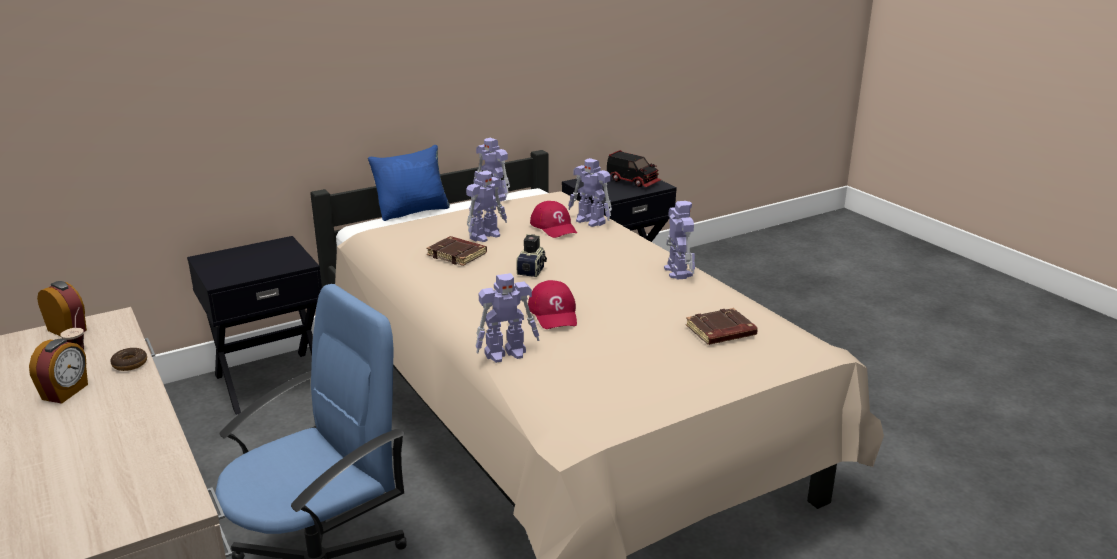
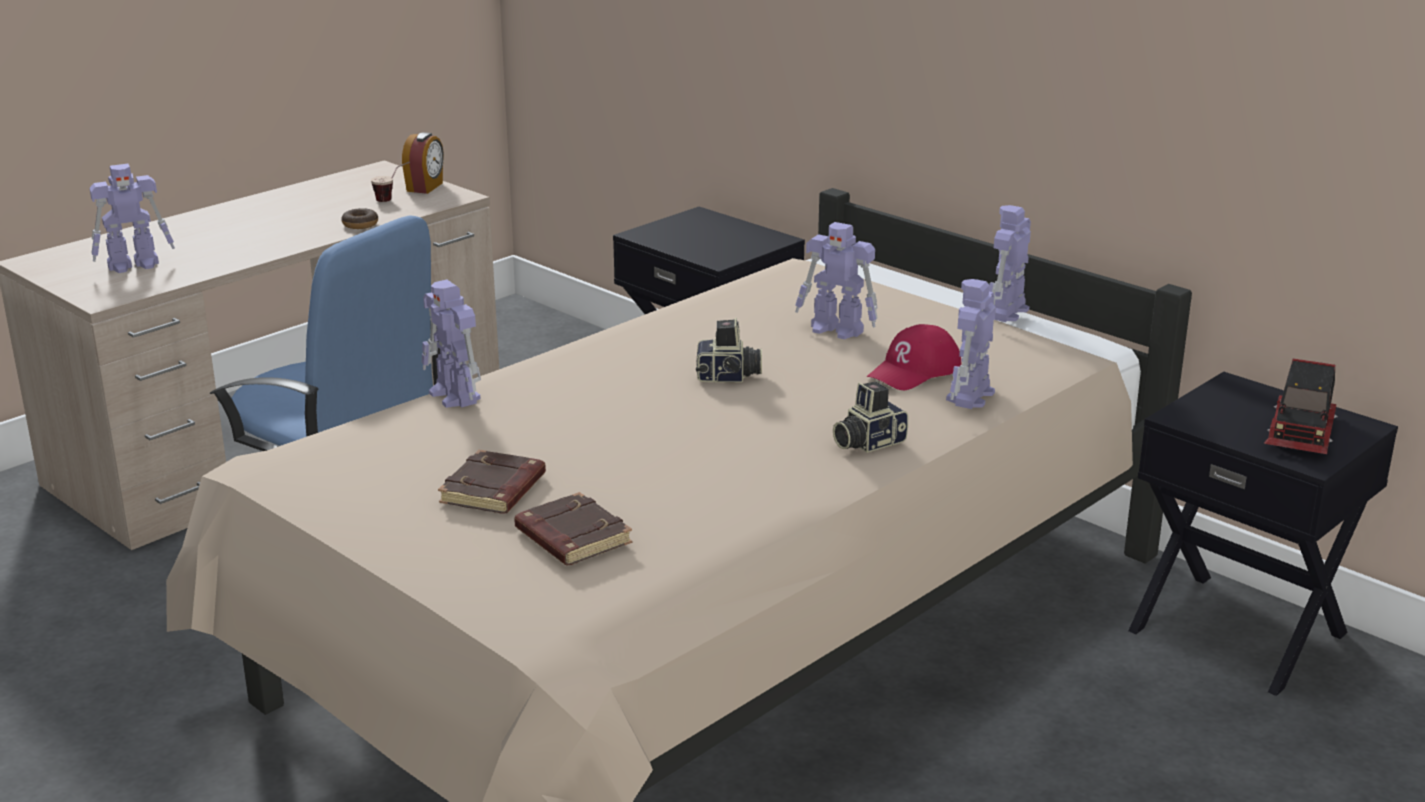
camera: 75 degrees right, 0 degrees up
alarm clock [29,339,88,404] -> none
blue pillow [368,145,450,221] -> none
brown book [426,236,487,266] -> brown book moved to [438,450,546,514]
red cap [528,280,577,329] -> none
toy robot [664,201,695,280] -> toy robot moved to [90,164,175,273]
none -> camera [833,382,908,453]

